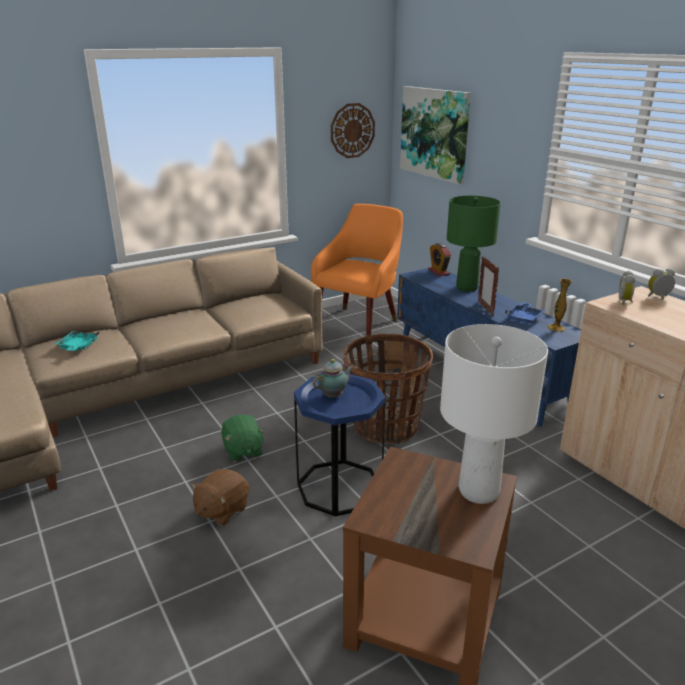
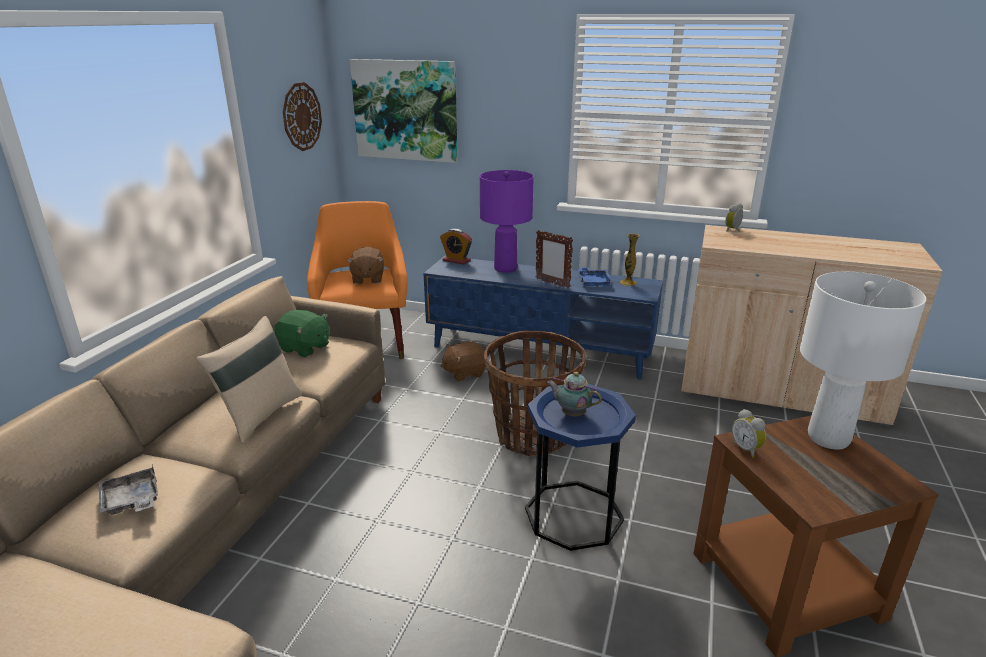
camera: 40 degrees left, 0 degrees up
turquoise tray [55,331,99,351] -> grey tray [99,464,158,515]
brown plush toy [191,469,249,526] -> brown plush toy moved to [347,247,384,284]
green plush toy [221,415,265,462] -> green plush toy moved to [274,310,329,357]
teapot [313,359,354,398] -> teapot turned 75 degrees counterclockwise [547,372,602,416]
green table lamp [447,196,501,292] -> purple table lamp [480,170,534,273]
alarm clock [619,270,635,305] -> alarm clock moved to [732,409,766,458]
none -> beige pillow [196,316,302,444]

